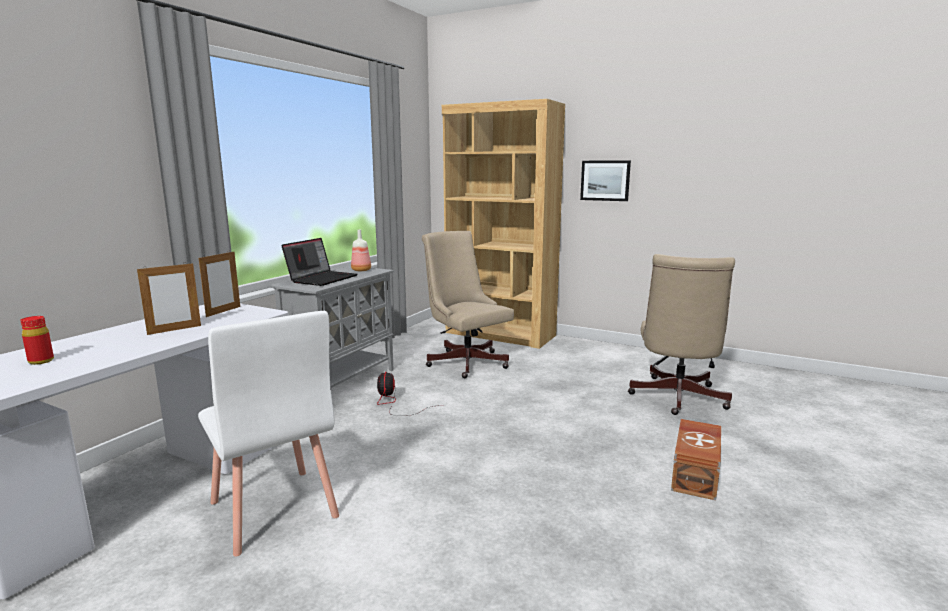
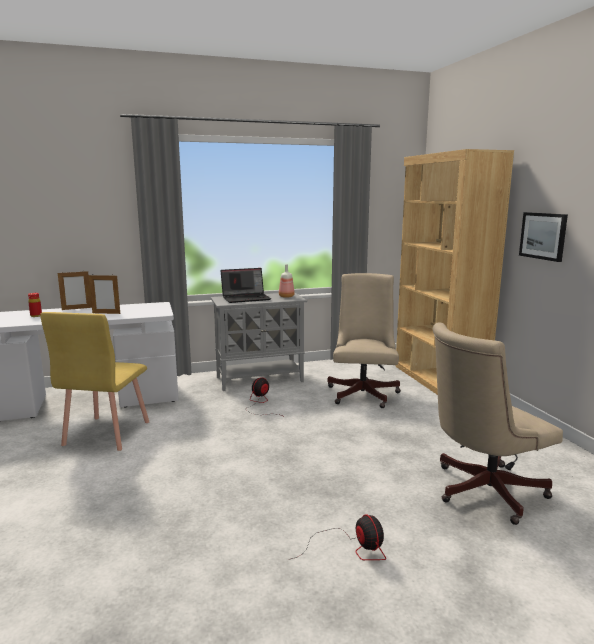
camera: 45 degrees right, 0 degrees up
white chair [198,311,339,557] -> yellow chair [40,312,149,451]
picture frame [199,250,240,317] -> picture frame moved to [58,271,92,310]
brown storage box [671,419,721,500] -> fan [288,514,386,560]

